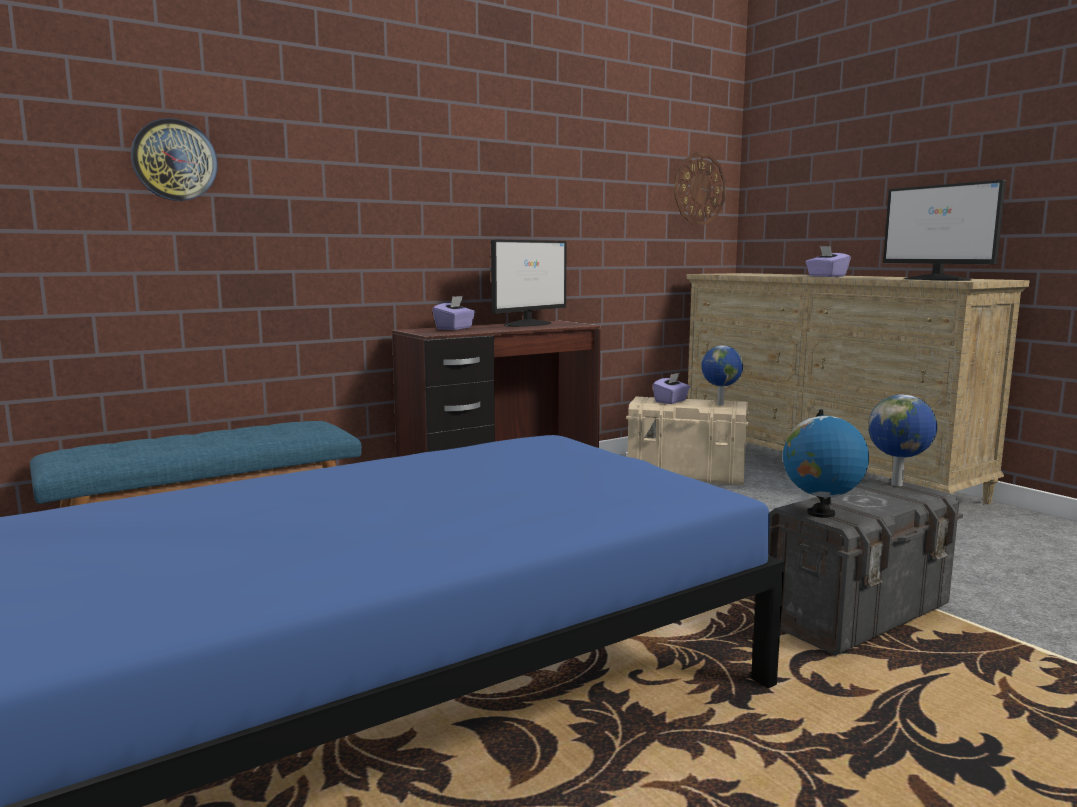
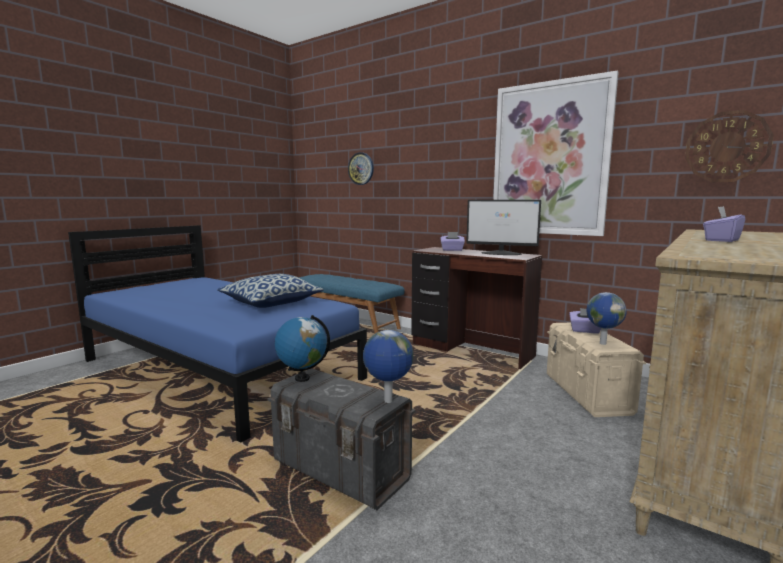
camera: 70 degrees right, 0 degrees up
monitor [883,180,1006,281] -> none
none -> pillow [217,274,324,308]
none -> picture [493,70,619,236]

